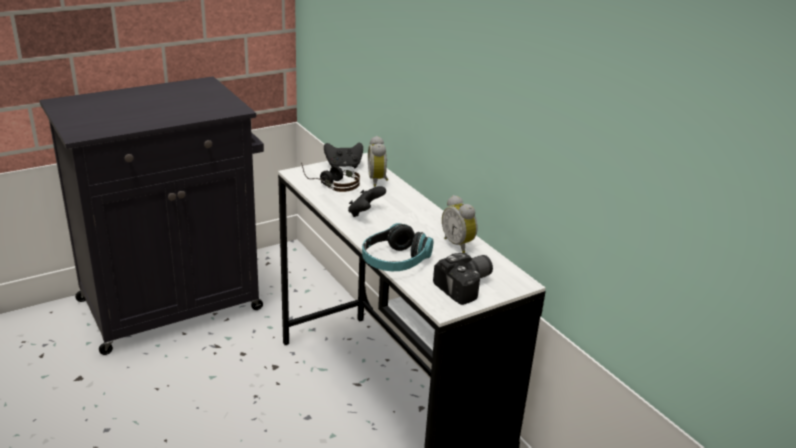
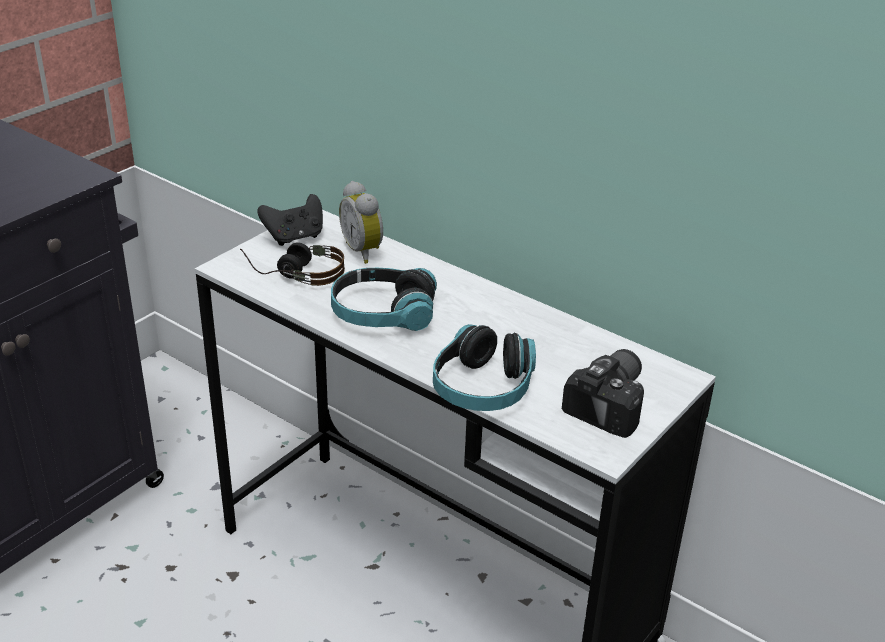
camera: 20 degrees left, 5 degrees up
black game controller [348,186,386,217] -> headphones [331,268,437,331]
alarm clock [442,195,478,253] -> none

